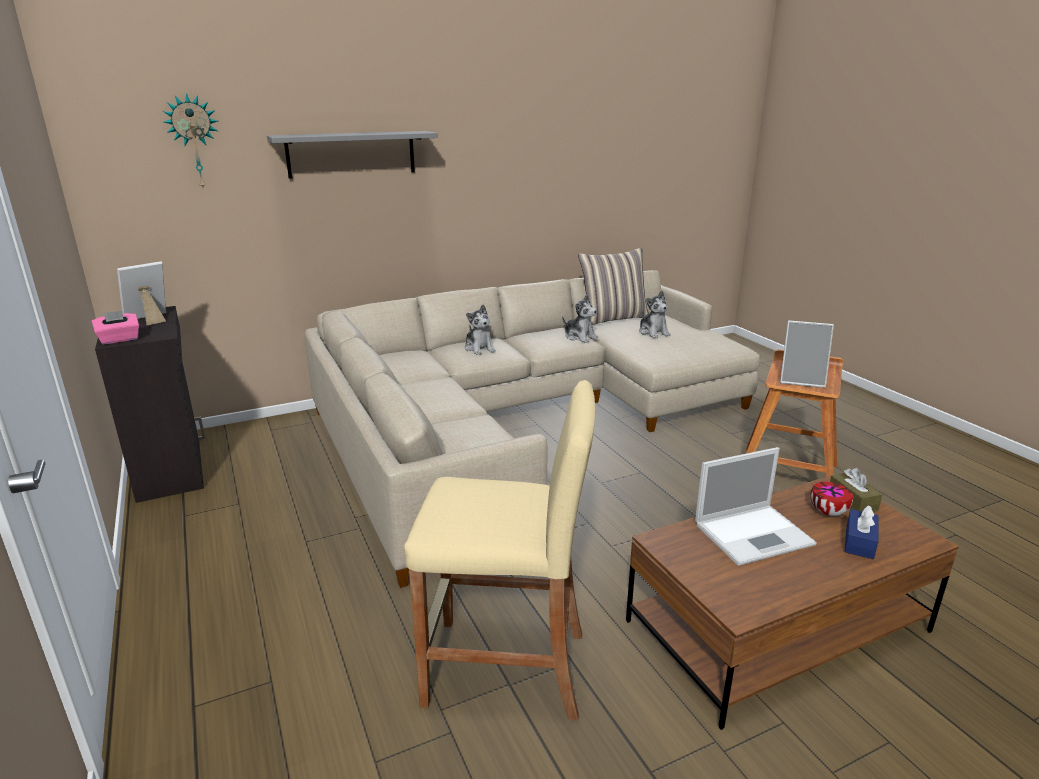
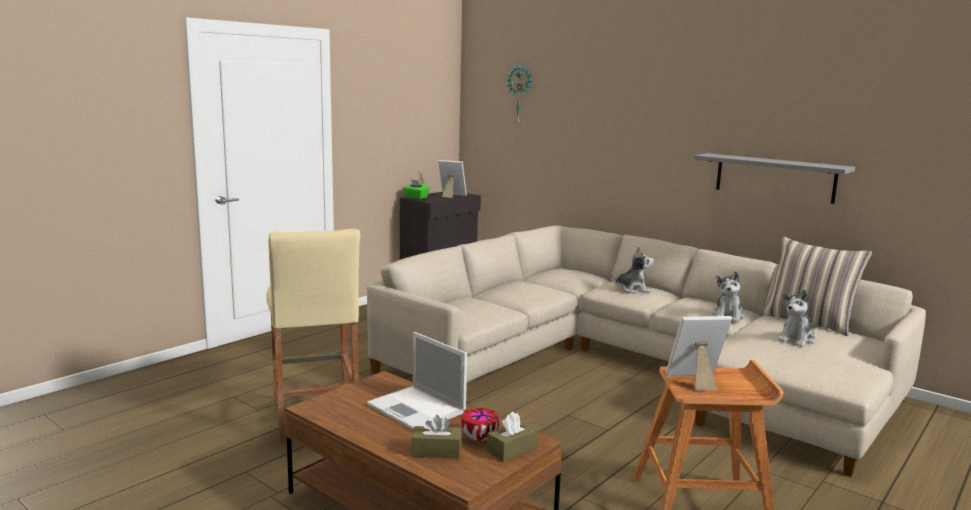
camera: 65 degrees right, 10 degrees down
pink tissue box [92,311,139,345] -> green tissue box [403,179,430,199]
grey shelf [267,131,438,179] -> grey shelf moved to [694,153,855,204]
plush toy [465,304,496,355] -> plush toy turned 135 degrees counterclockwise [611,247,654,294]
picture frame [780,320,834,388] -> picture frame turned 90 degrees clockwise [666,316,732,391]
blue tissue box [845,505,879,559] -> brown tissue box [412,415,462,458]

